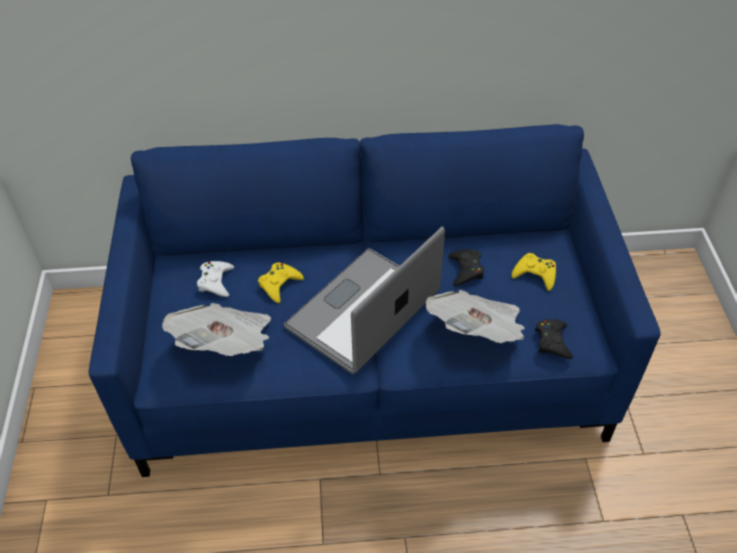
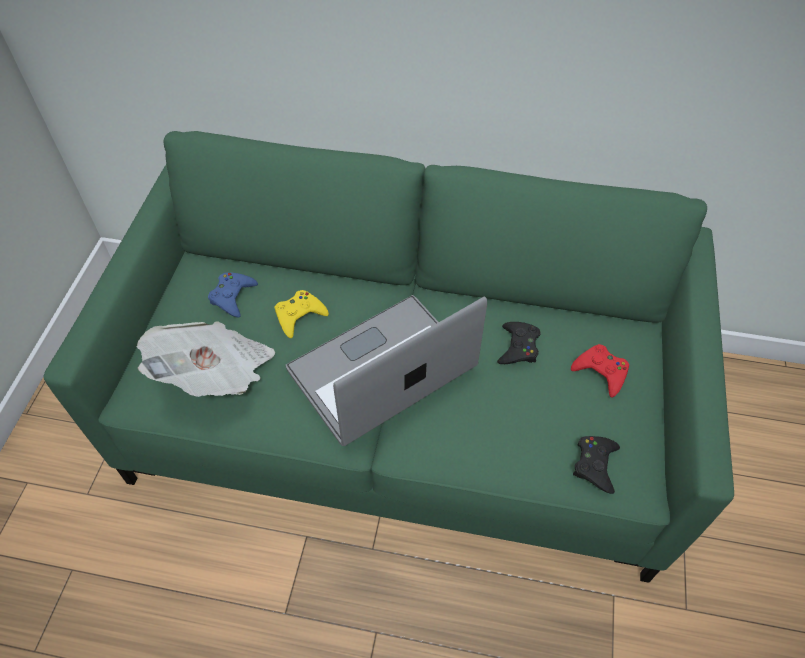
camera: 15 degrees right, 5 degrees up
blue sofa [89,124,661,477] -> green sofa [43,131,734,583]
white game controller [197,261,234,297] -> blue game controller [208,272,258,317]
newspaper [426,290,525,343] -> none
yellow game controller [511,253,556,291] -> red game controller [571,344,629,398]

